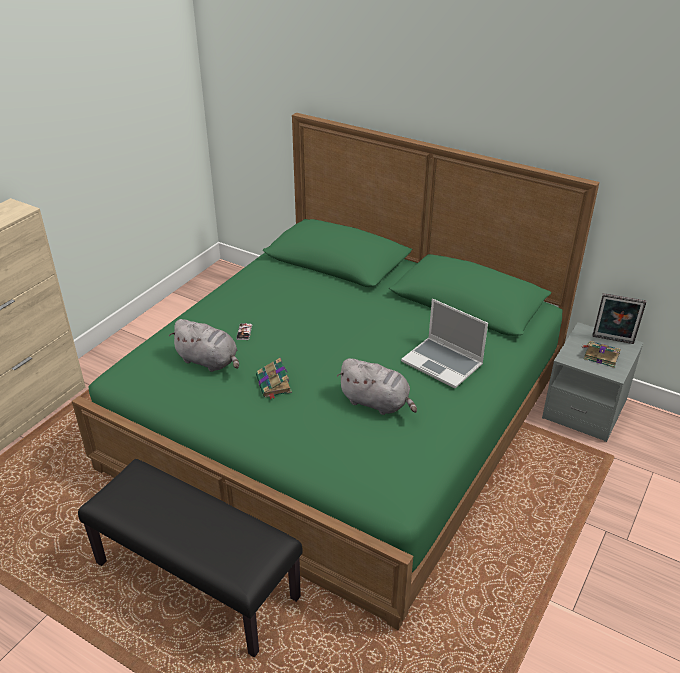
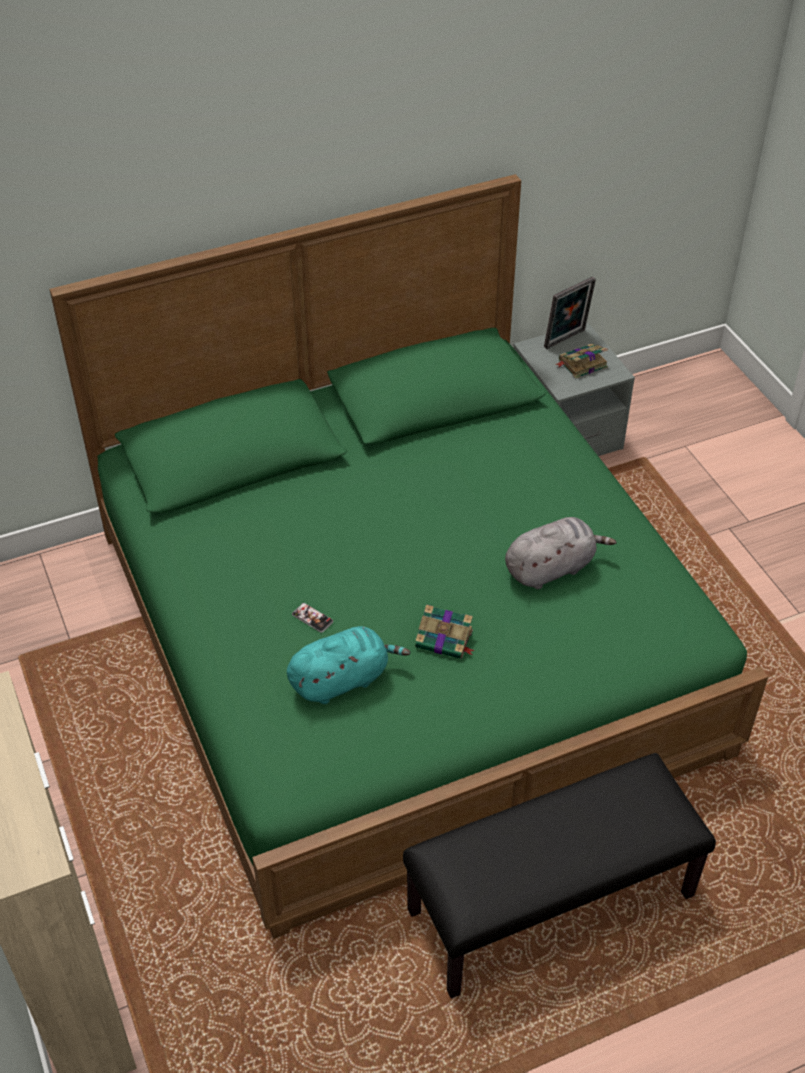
camera: 55 degrees left, 10 degrees up
grey plush toy [169,319,239,372] -> turquoise plush toy [287,626,410,704]
laptop [401,299,488,388] -> none

